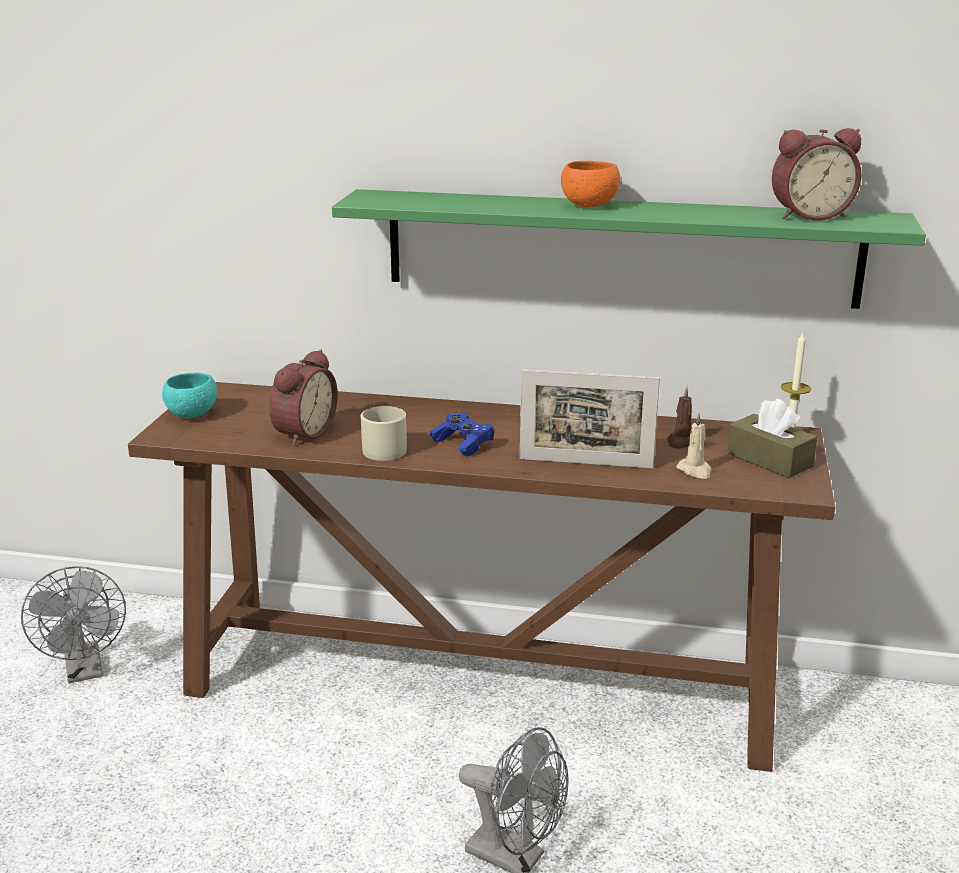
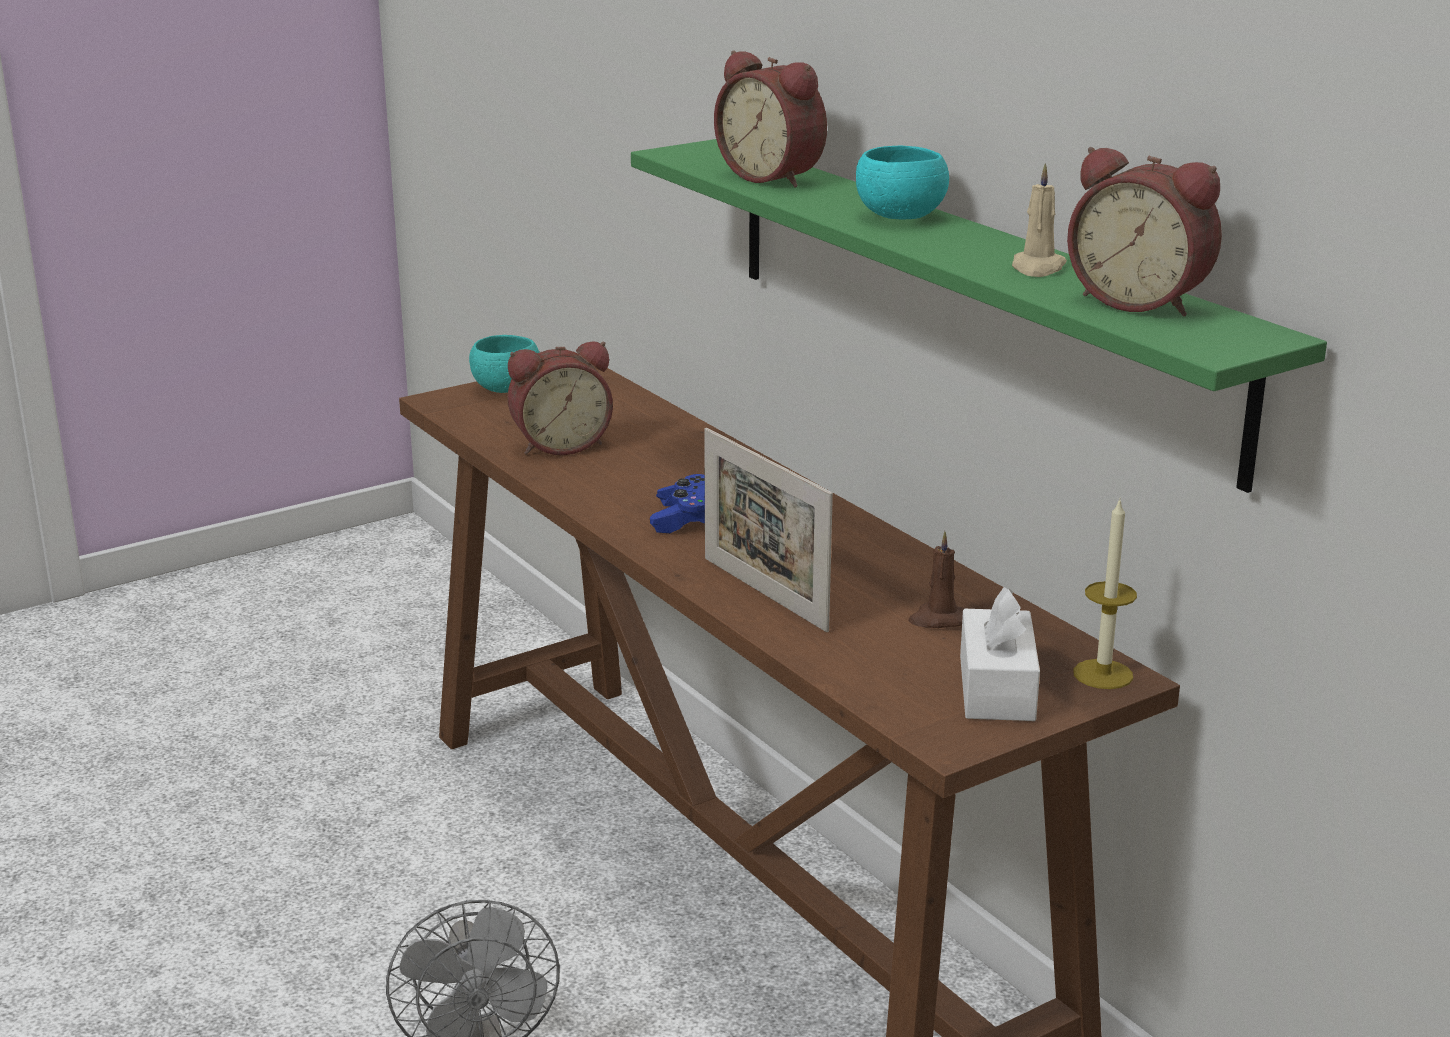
camera: 45 degrees right, 0 degrees up
grey fan [21,566,126,683] -> none
beige mug [361,406,407,461] -> none
orange bowl [561,161,621,207] -> turquoise bowl [856,145,949,219]
beige candle [676,413,711,479] -> beige candle moved to [1012,163,1067,277]
brown tissue box [727,399,817,478] -> white tissue box [960,587,1040,721]
none -> alarm clock [714,50,827,187]

